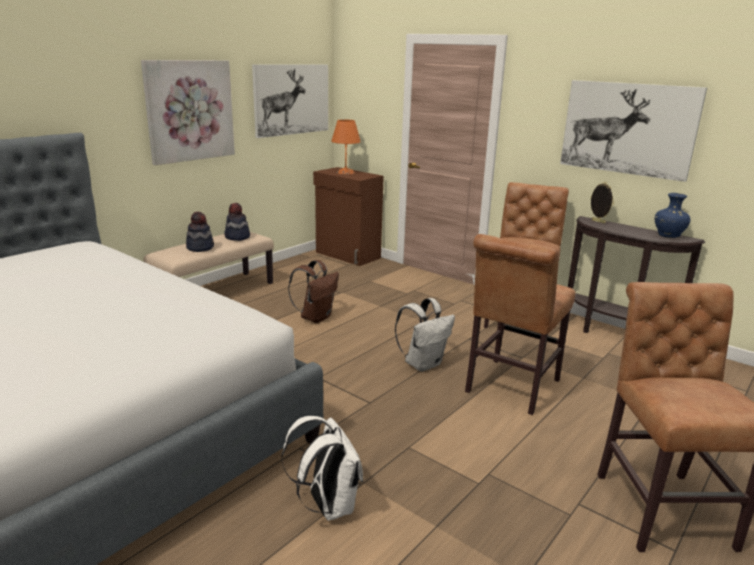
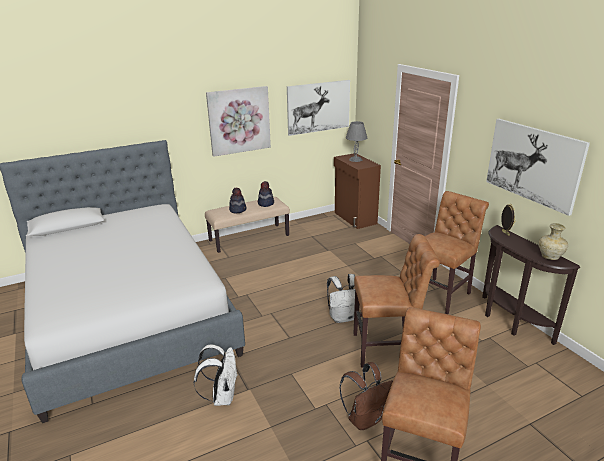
camera: 25 degrees right, 5 degrees up
brown backpack [288,260,339,323] -> brown backpack moved to [339,362,393,430]
orange table lamp [331,119,361,174] -> grey table lamp [346,121,367,162]
brown chair [465,234,575,415] -> brown chair turned 150 degrees counterclockwise [354,234,440,368]
blue vase [655,193,691,238] -> beige vase [539,223,568,260]

